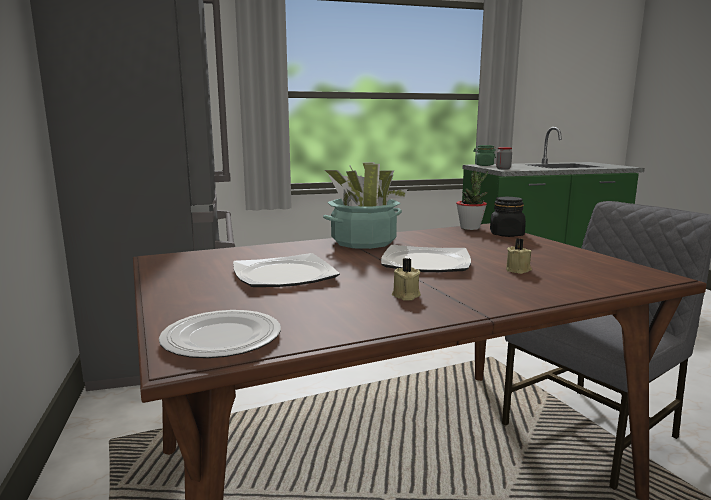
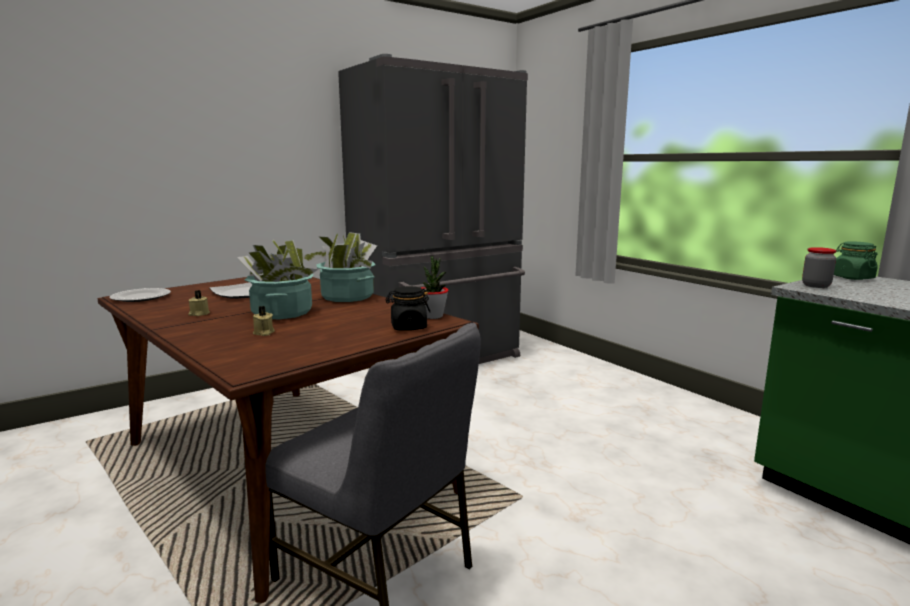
camera: 70 degrees right, 0 degrees up
plate [381,245,471,272] -> potted plant [237,240,318,319]

